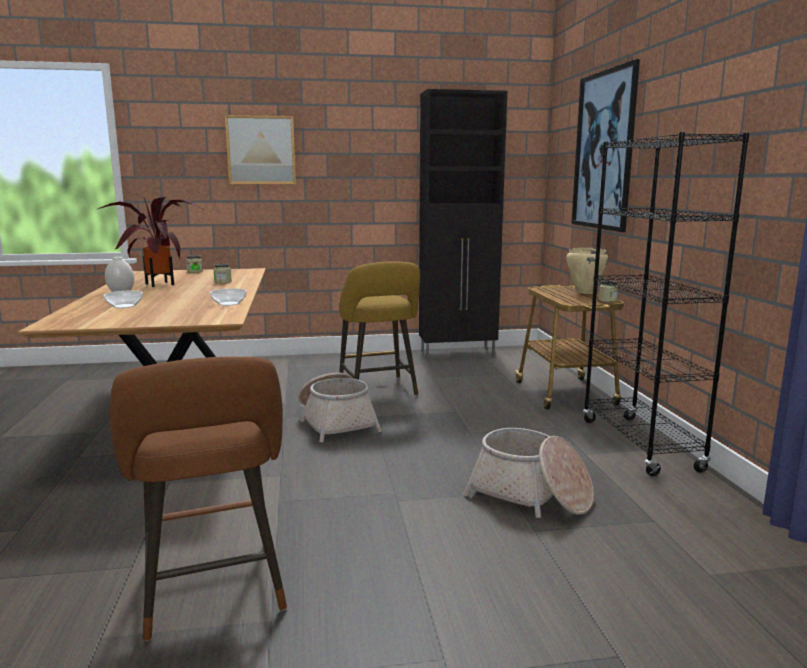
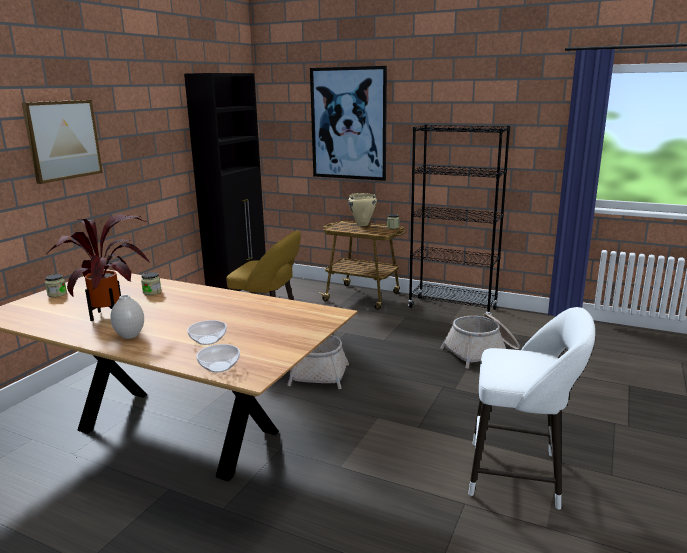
camera: 55 degrees left, 5 degrees up
brown stool [110,357,287,641] -> white stool [468,307,595,510]
bowl [210,288,246,306] -> bowl moved to [196,344,240,373]

